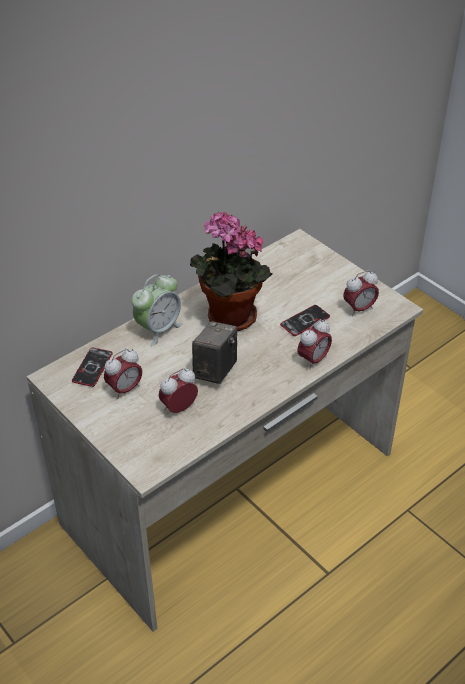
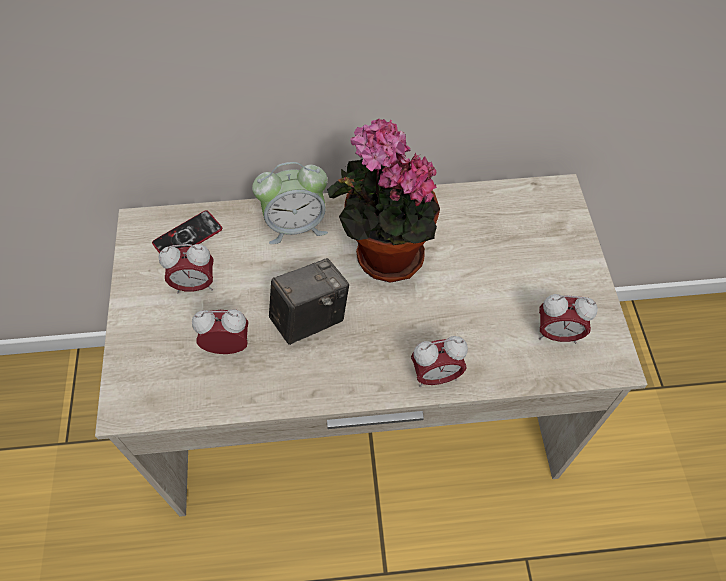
camera: 35 degrees right, 15 degrees up
phone [280,305,330,336] -> none

